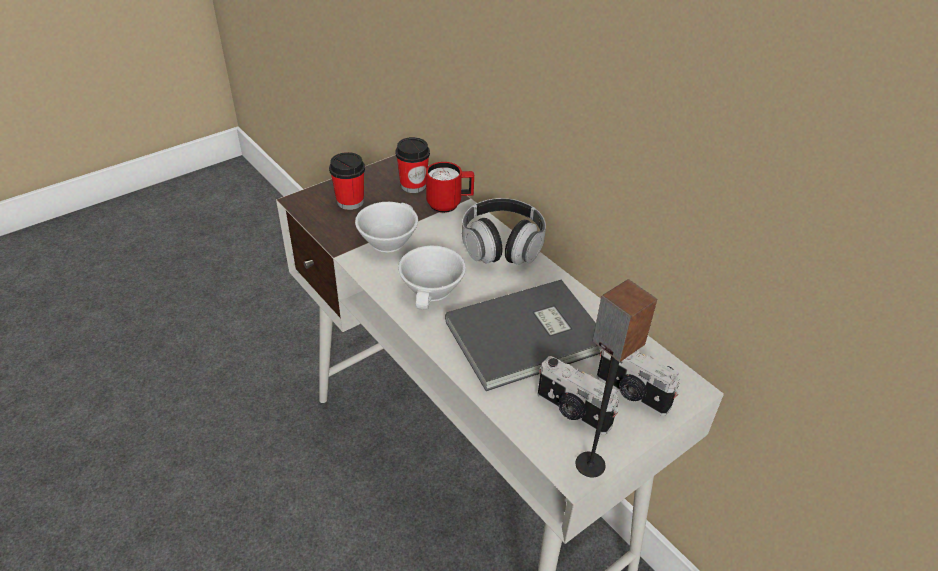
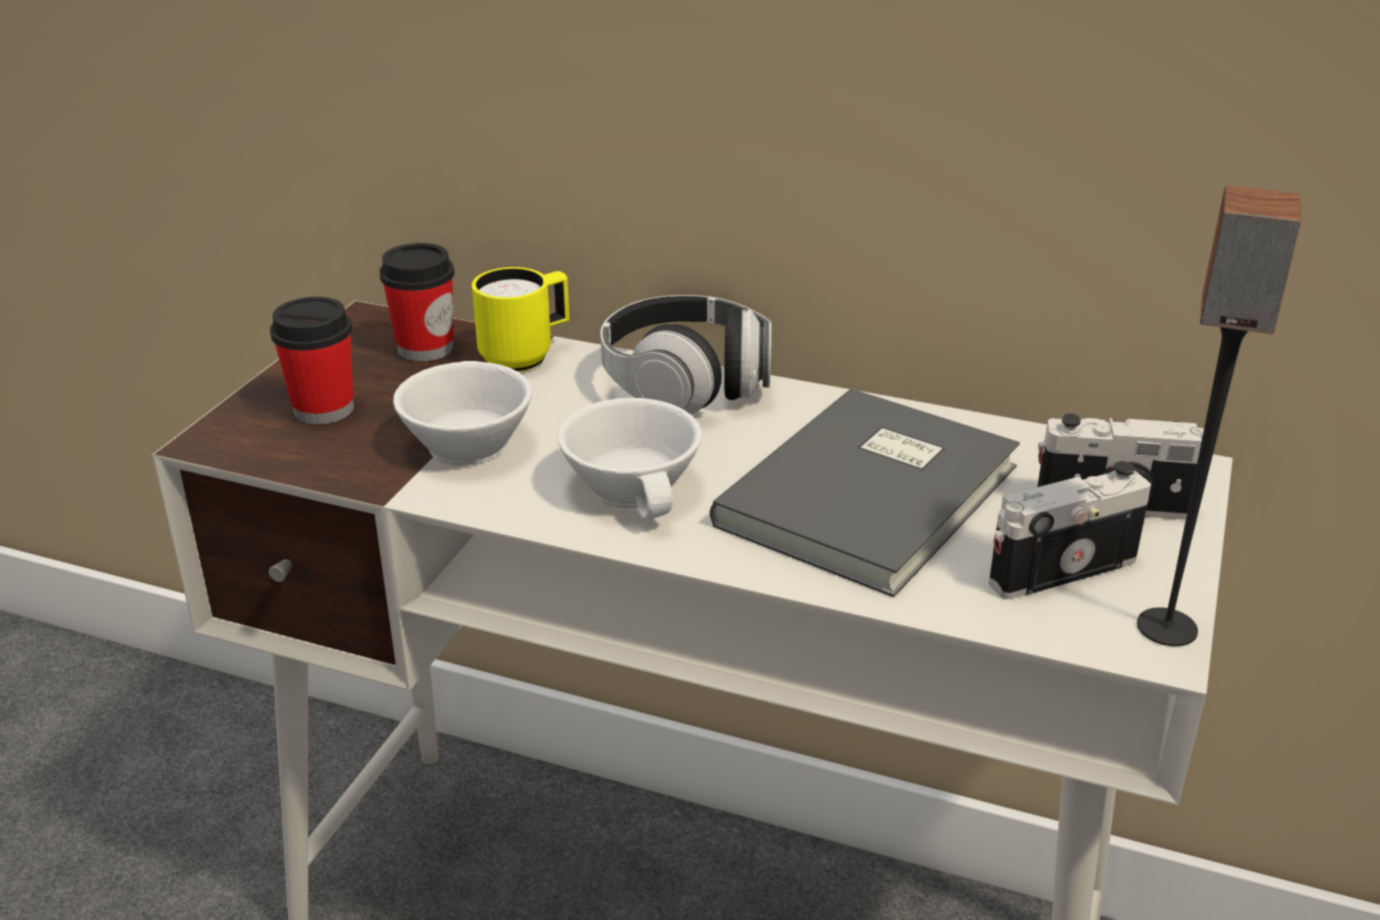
camera: 30 degrees left, 10 degrees down
red mug [426,162,474,213] -> yellow mug [472,267,569,372]
camera [538,356,619,435] -> camera turned 150 degrees clockwise [989,461,1151,599]

